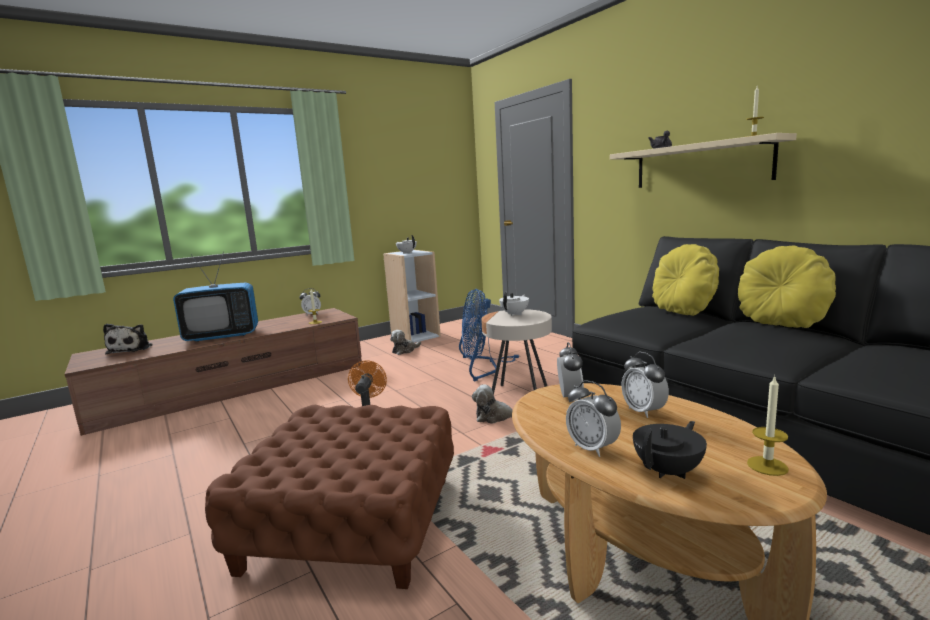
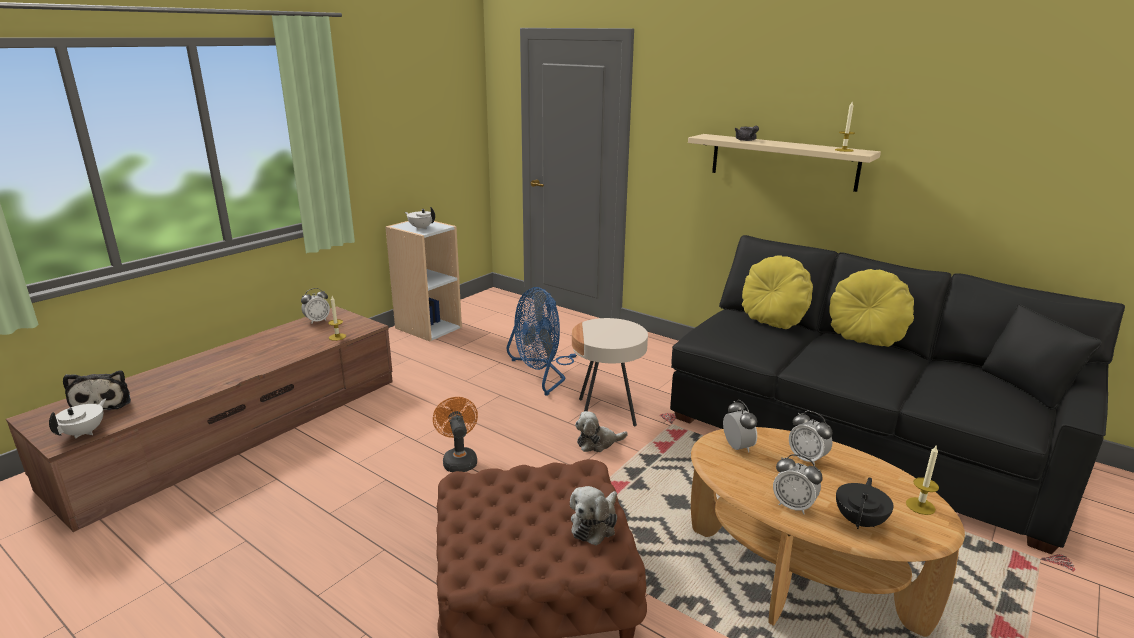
camera: 20 degrees left, 10 degrees up
television [173,252,258,342] -> none
plush toy [390,330,421,355] -> plush toy moved to [570,486,617,545]
white teapot [499,292,529,316] -> white teapot moved to [49,399,106,439]

